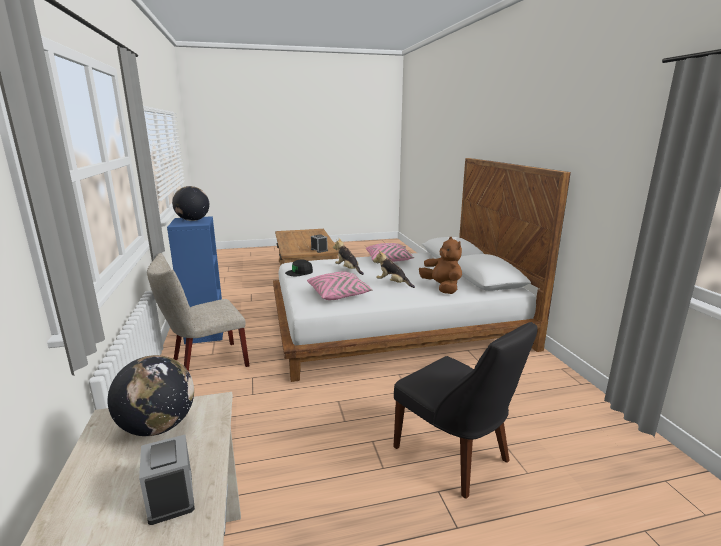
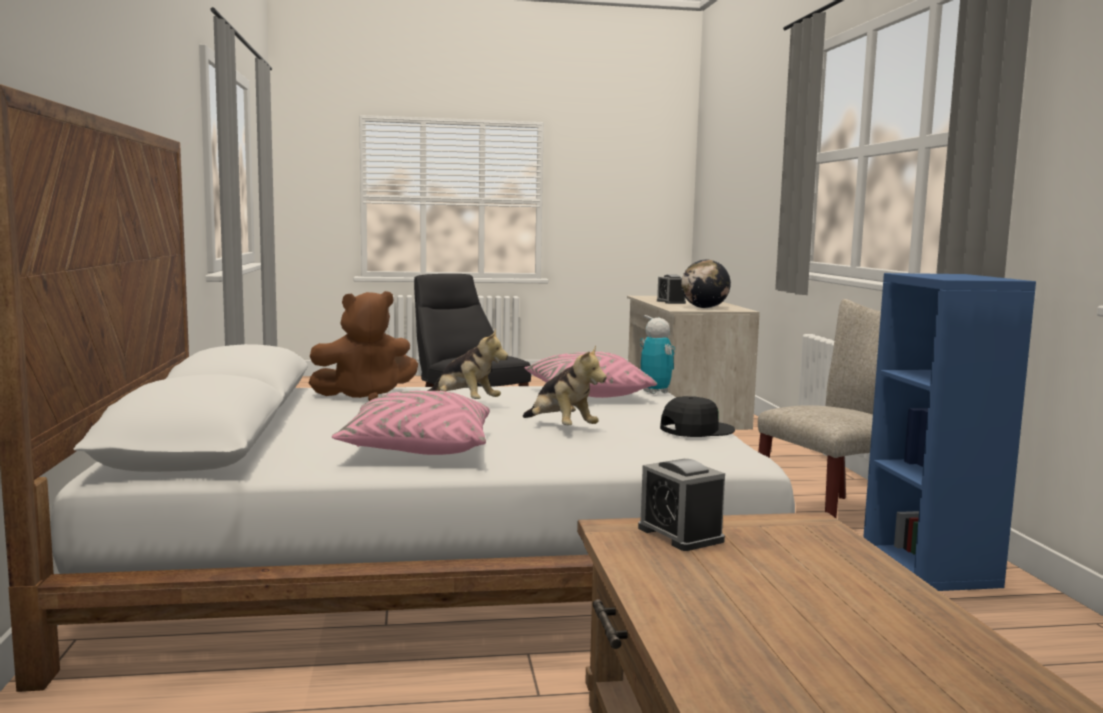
camera: 175 degrees left, 10 degrees down
globe [172,186,209,221] -> none
brown plush toy [419,237,462,294] -> brown plush toy turned 90 degrees counterclockwise [309,291,418,401]
none -> toy robot [640,318,675,394]

